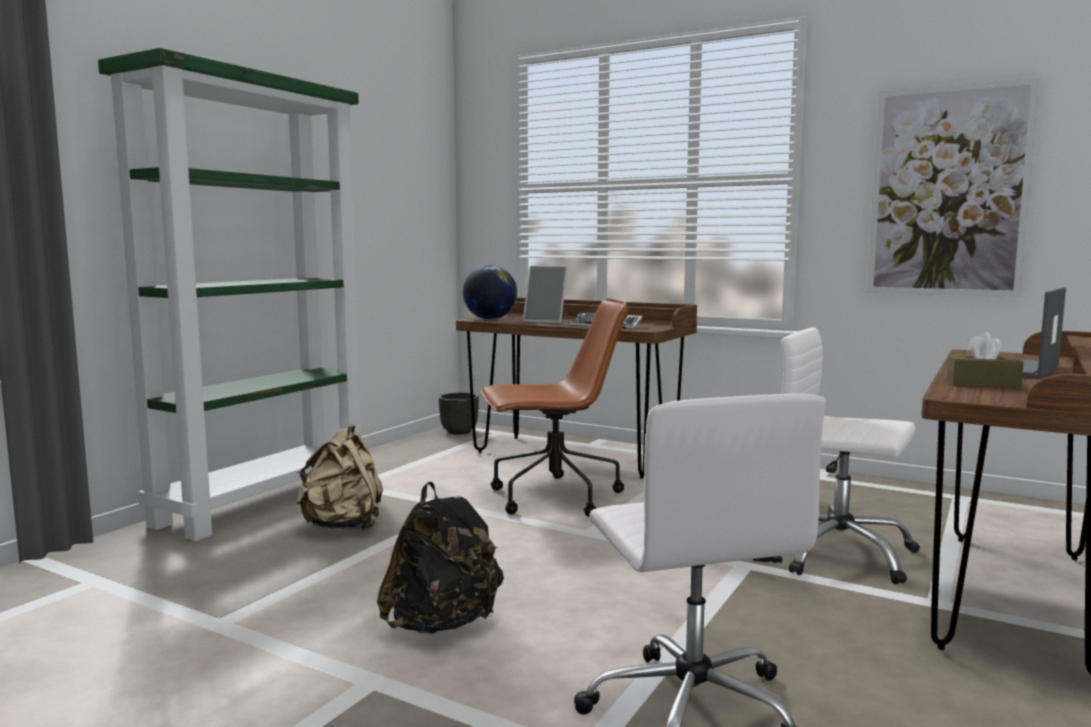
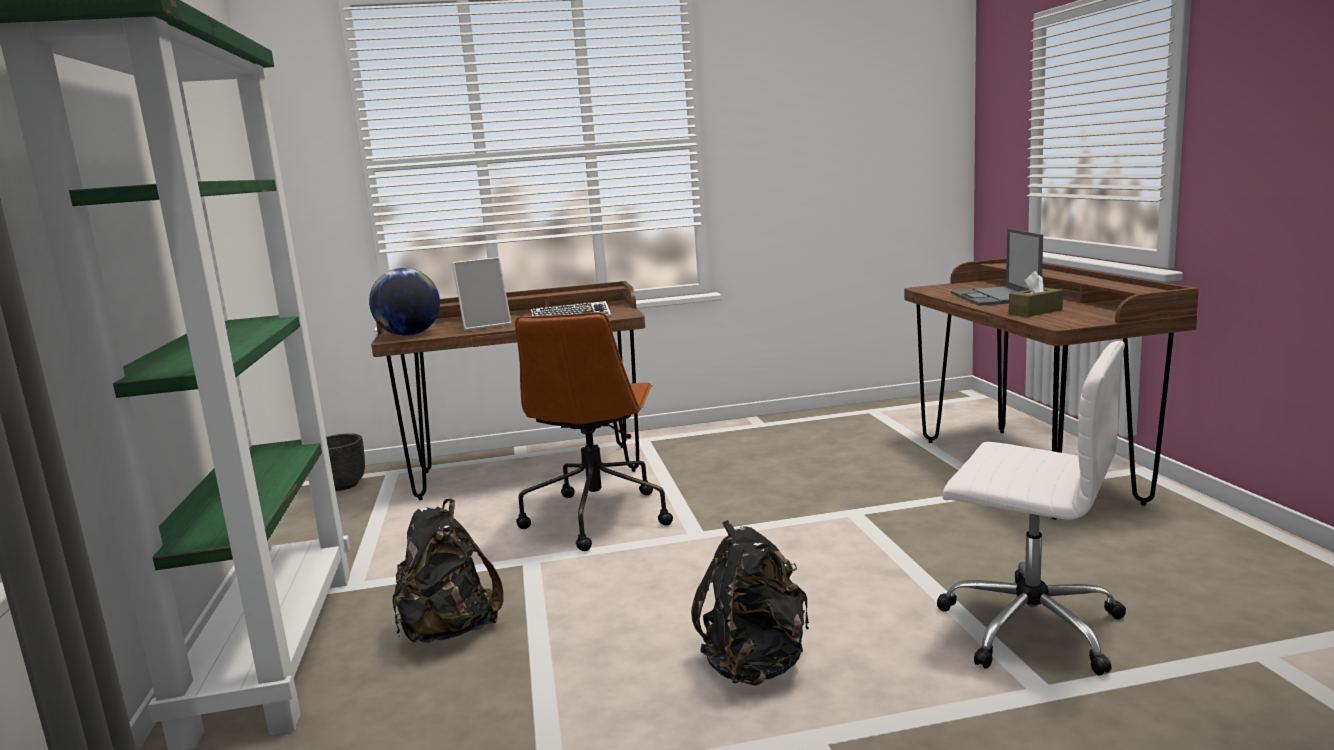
camera: 40 degrees left, 5 degrees up
beige backpack [296,424,383,531] -> black backpack [392,499,504,643]
brown office chair [480,299,629,517] -> brown office chair turned 150 degrees clockwise [515,312,673,551]
white office chair [781,327,920,584] -> none
picture [867,77,1040,297] -> none

